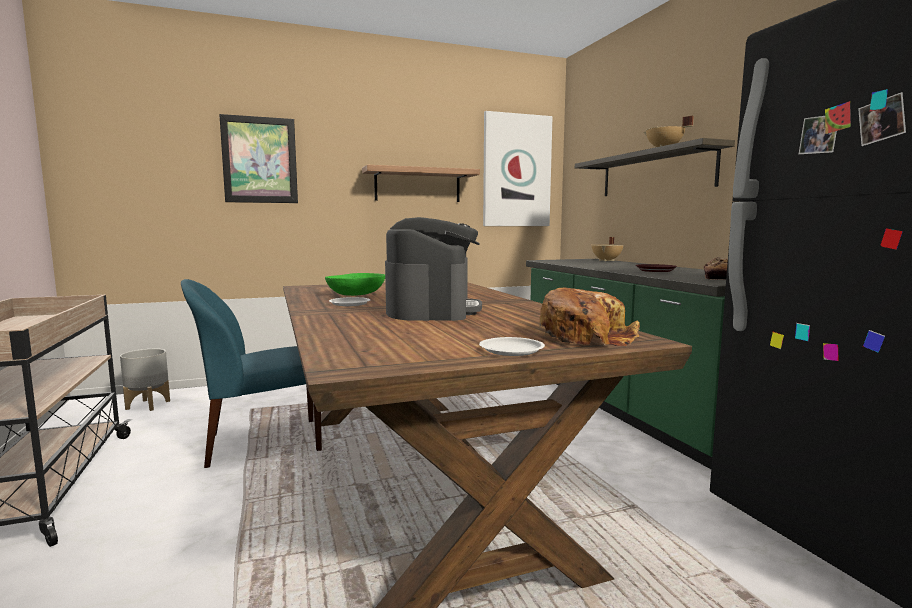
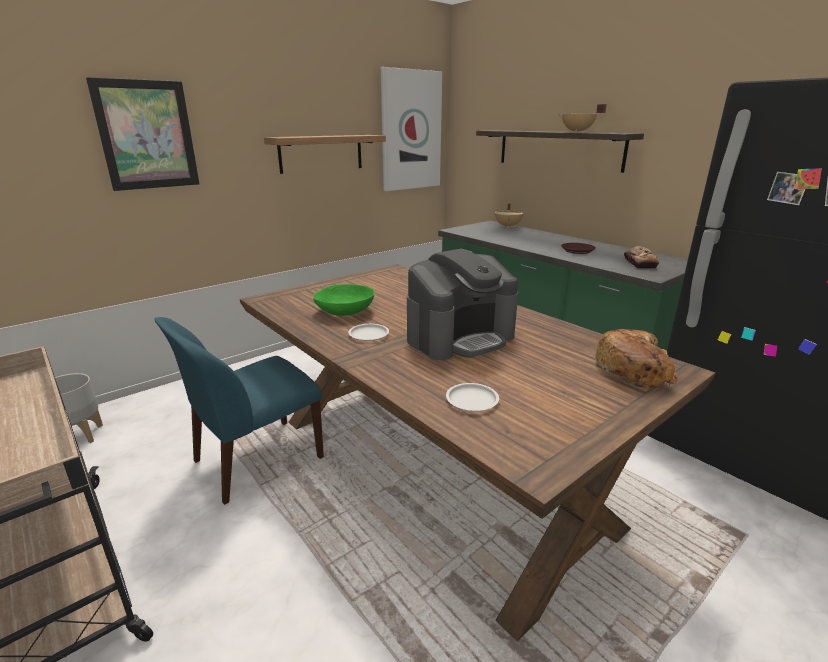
camera: 20 degrees left, 15 degrees up
coffee machine [385,217,482,321] -> coffee machine turned 75 degrees clockwise [407,249,518,360]
white plate [479,337,545,356] -> white plate moved to [446,383,499,411]

